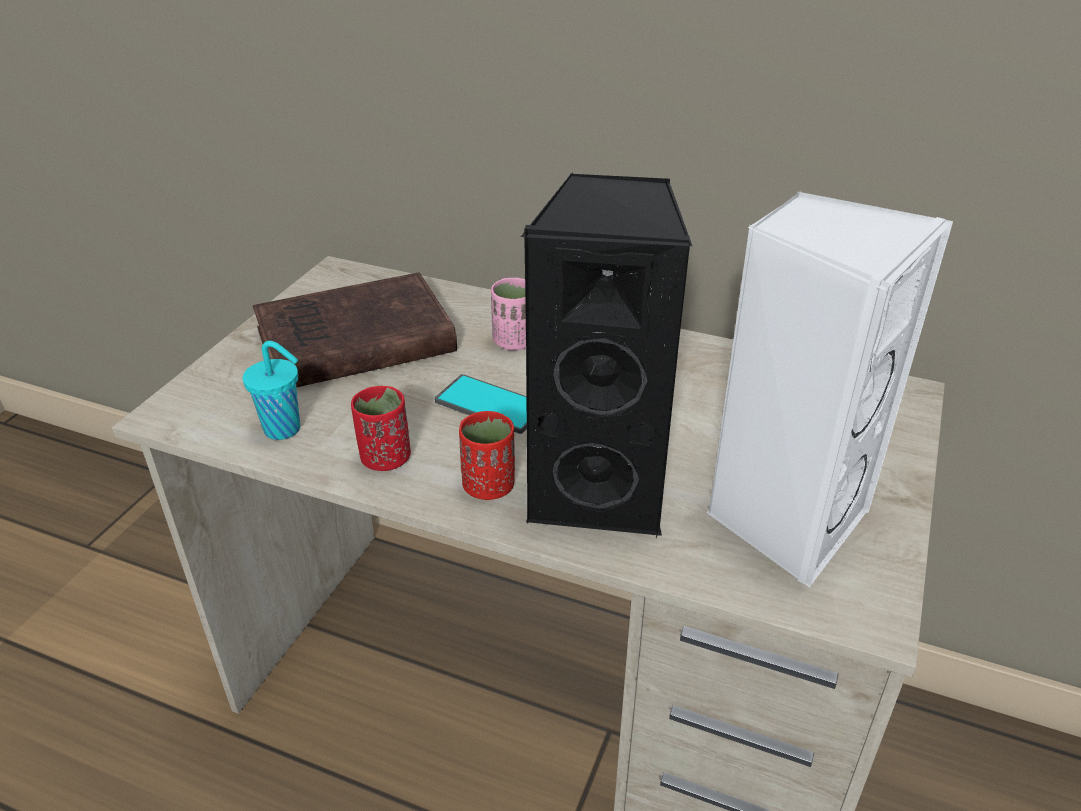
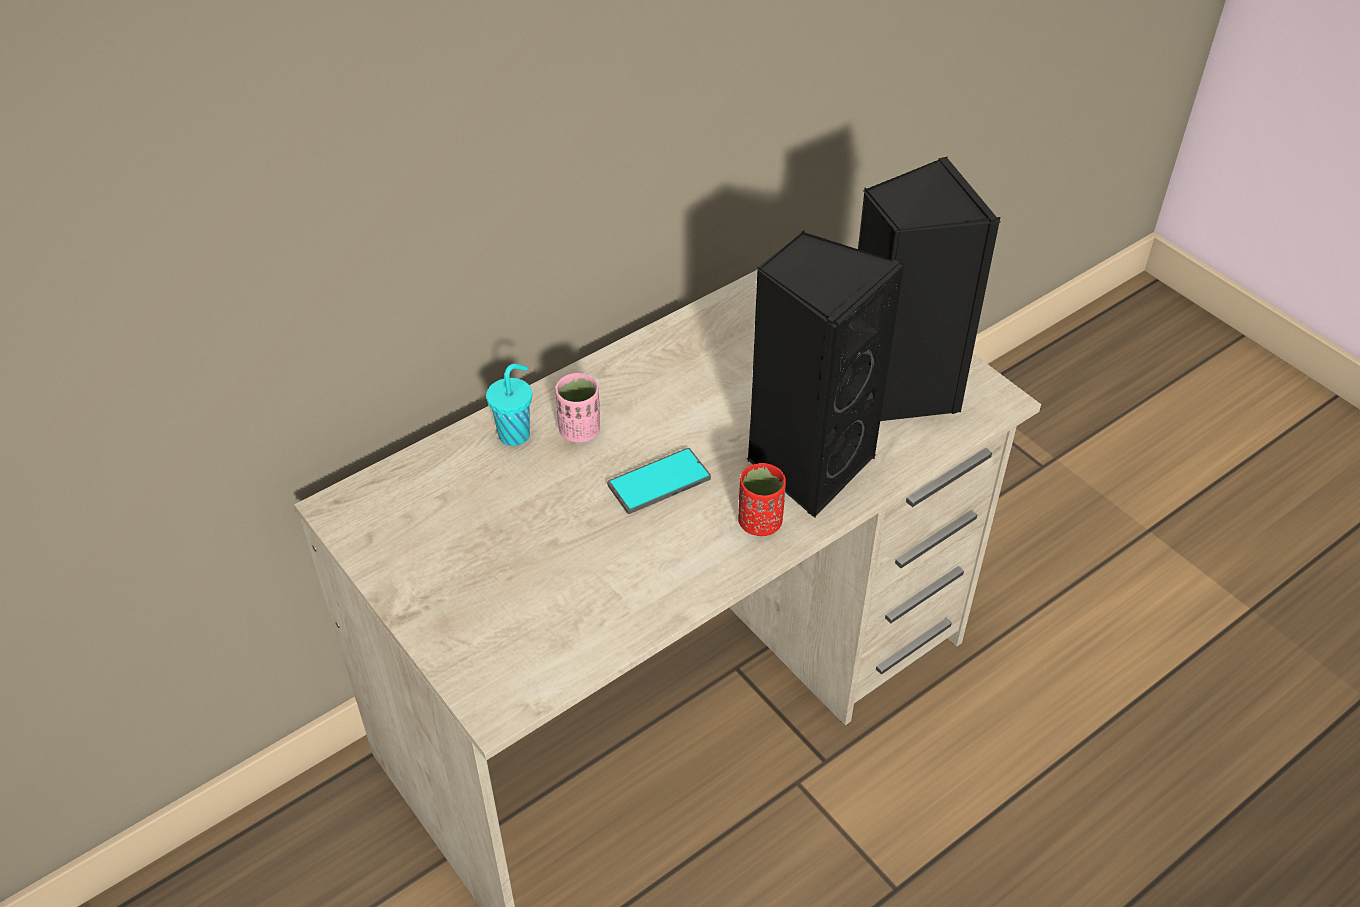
camera: 60 degrees left, 10 degrees up
turquoise cup [243,341,300,440] -> turquoise cup moved to [486,364,532,446]
brown book [253,272,457,388] -> none
red cup [351,386,411,471] -> none
white speaker [707,191,953,588] -> black speaker [858,156,1000,421]

